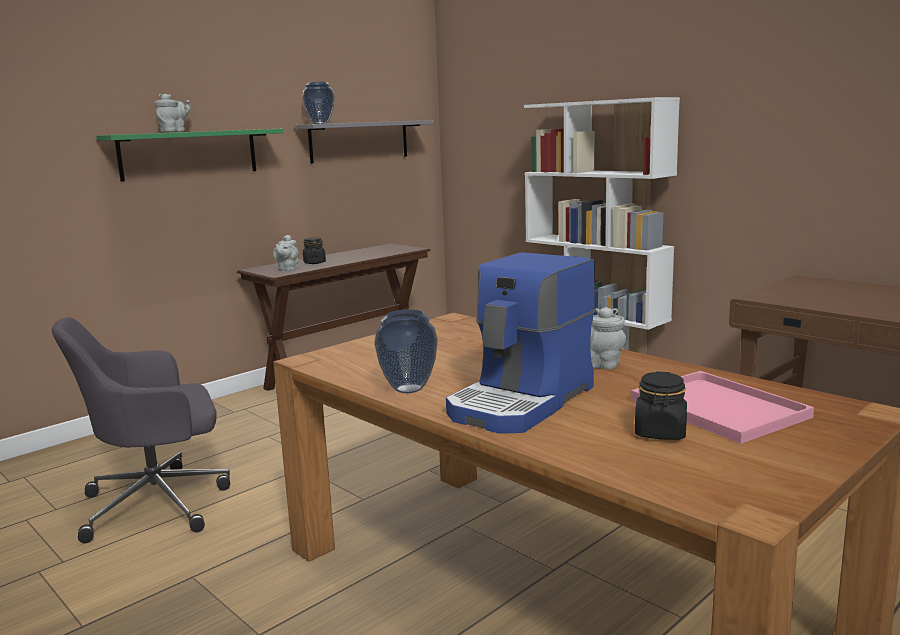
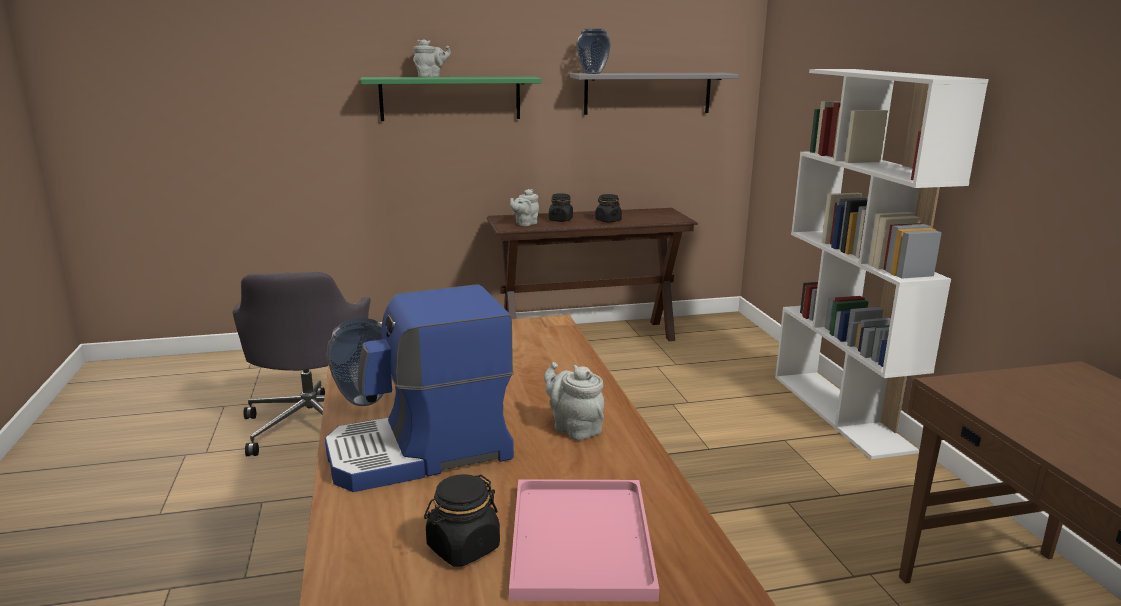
camera: 30 degrees right, 5 degrees up
grey office chair [52,317,230,543] -> grey office chair turned 105 degrees counterclockwise [233,271,370,456]
none -> black jar [595,194,622,222]

